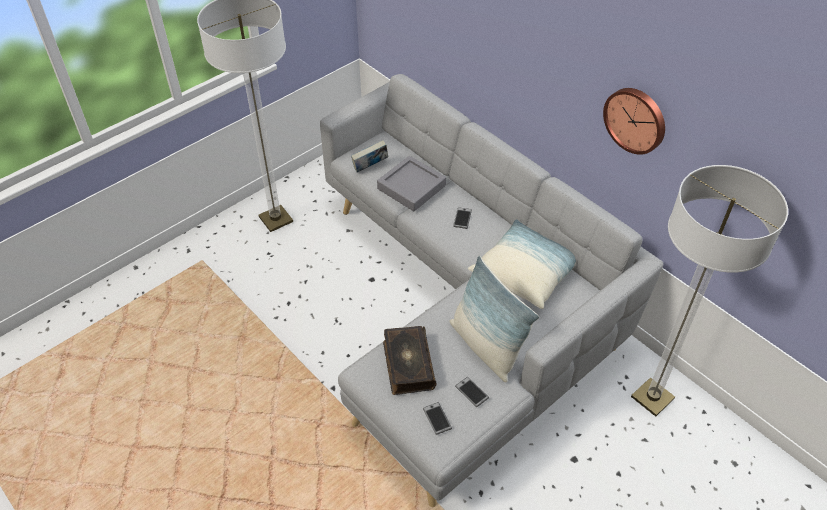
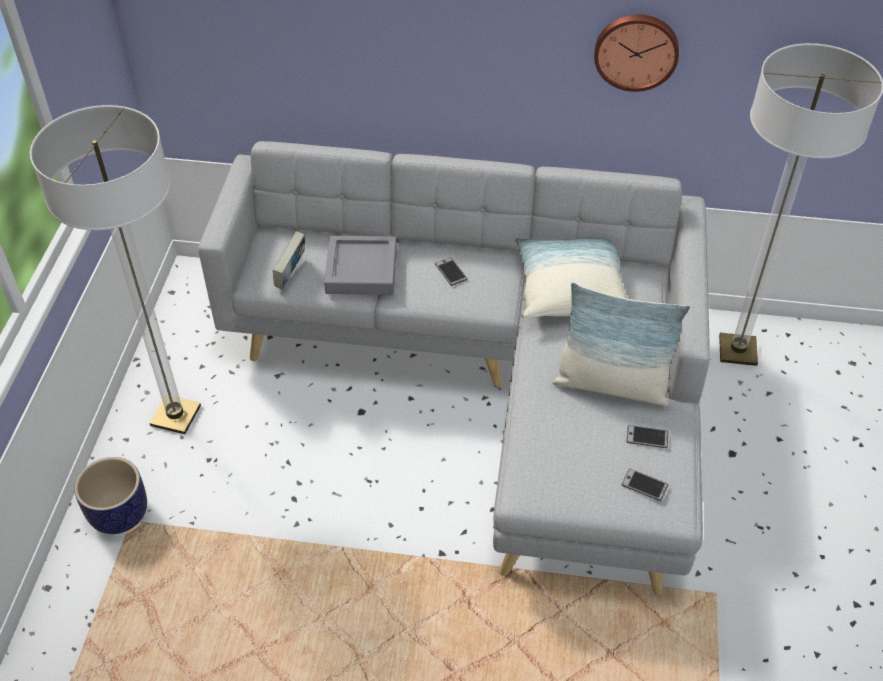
camera: 40 degrees left, 0 degrees up
book [383,326,437,395] -> none
none -> planter [74,457,147,534]

